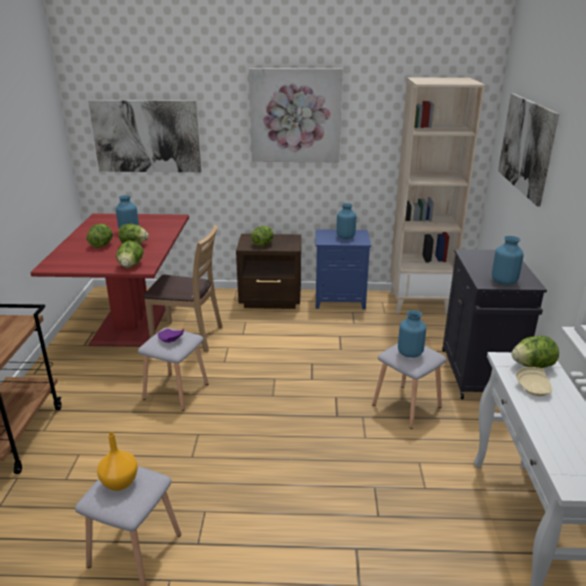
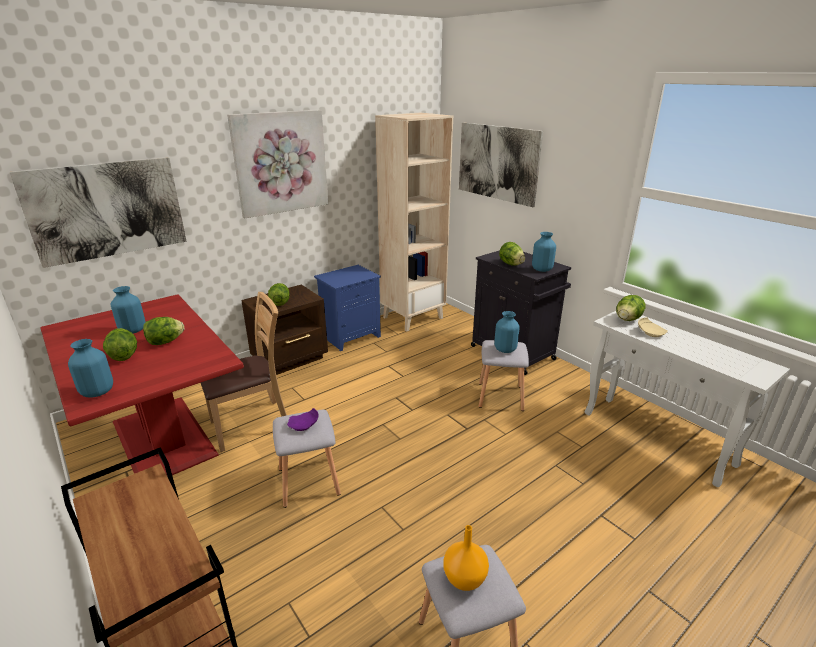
camera: 40 degrees left, 0 degrees up
lettuce [116,241,144,268] -> lettuce moved to [499,242,525,266]
blue vase [336,203,356,239] -> blue vase moved to [68,339,113,398]

